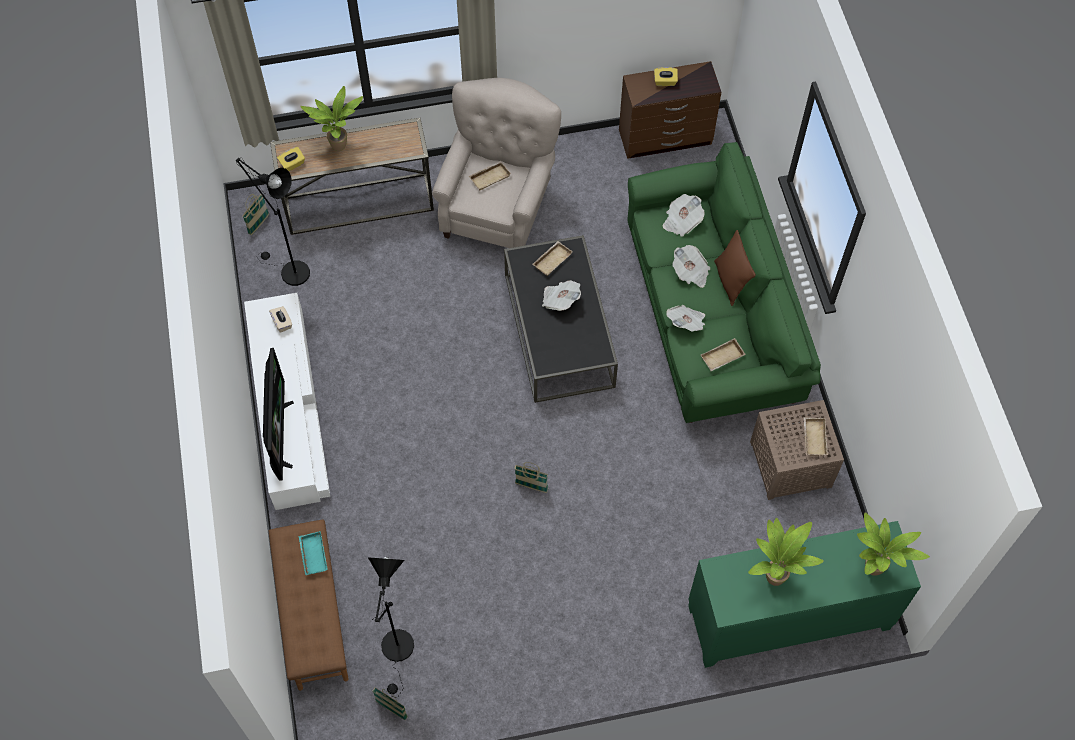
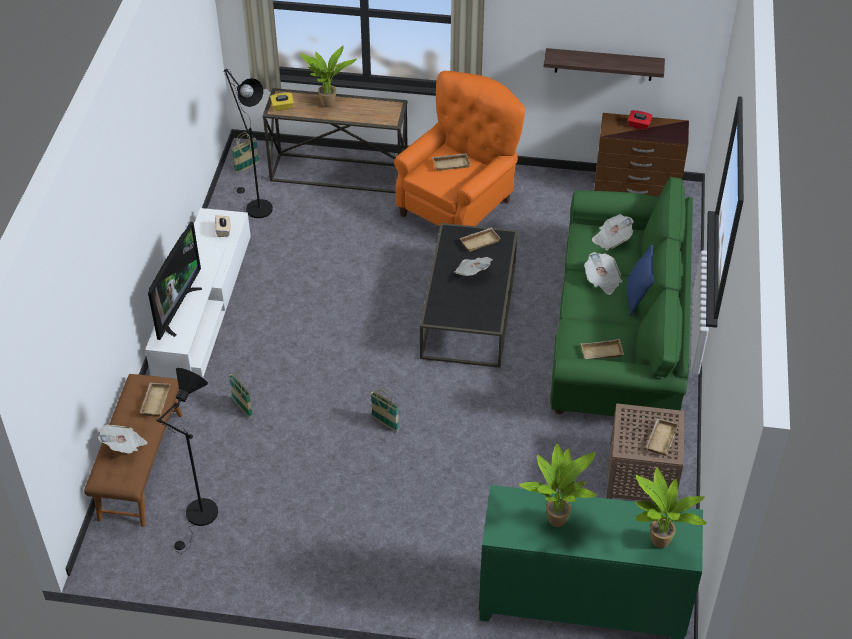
camera: 20 degrees right, 15 degrees down
turquoise tray [299,531,328,575] -> beige tray [140,383,170,416]
basket [373,687,408,720] -> basket moved to [229,371,253,418]
beige armchair [432,78,561,248] -> orange armchair [394,71,525,226]
yellow tissue box [654,67,678,86] -> red tissue box [628,110,652,130]
newspaper [666,305,705,332] -> newspaper moved to [98,425,147,454]
brown pillow [714,230,756,306] -> blue pillow [627,244,654,316]
none -> shelf [544,48,665,81]

